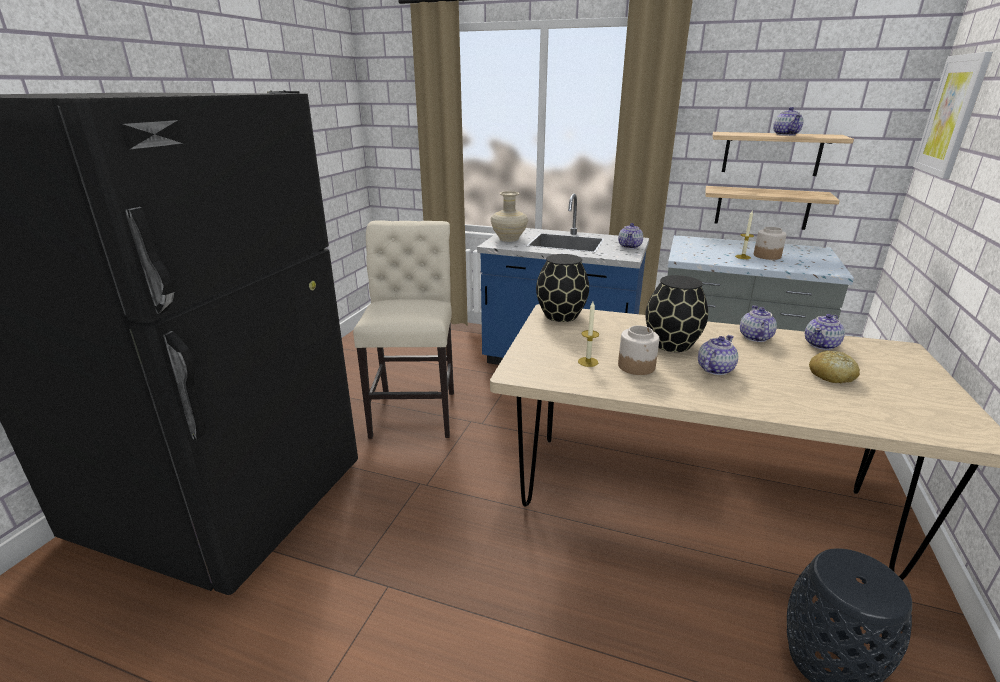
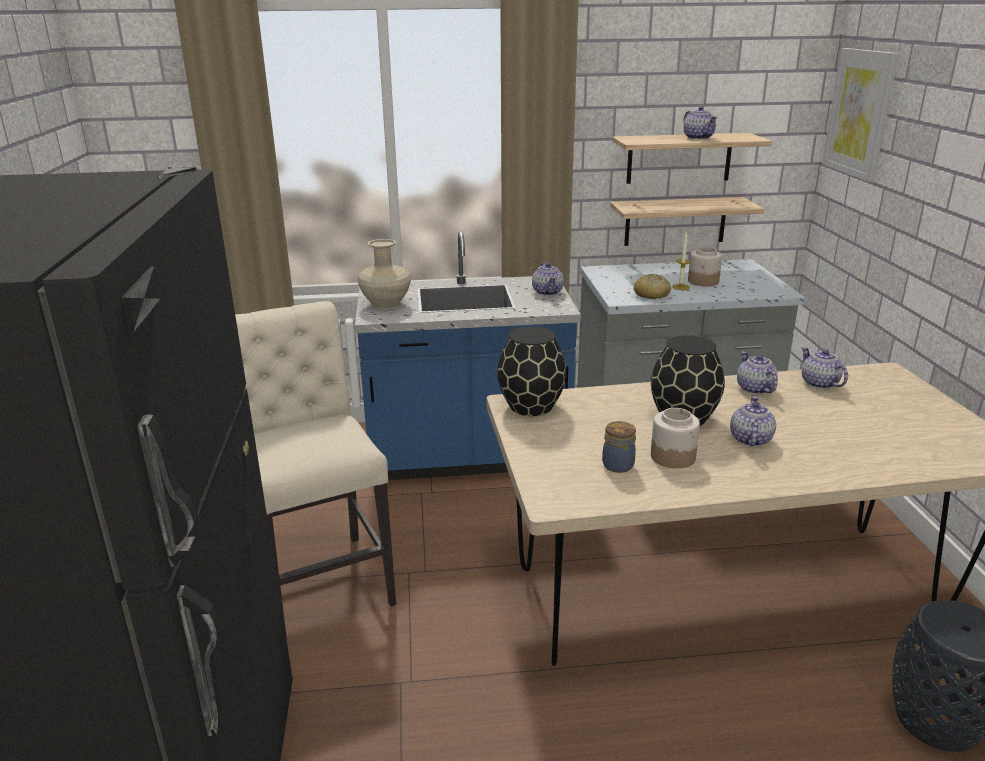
camera: 25 degrees left, 0 degrees up
candle [578,302,599,367] -> jar [602,421,636,473]
teapot [805,314,845,350] -> teapot turned 135 degrees clockwise [802,347,848,389]
bread [809,351,860,384] -> bread moved to [634,274,671,299]

